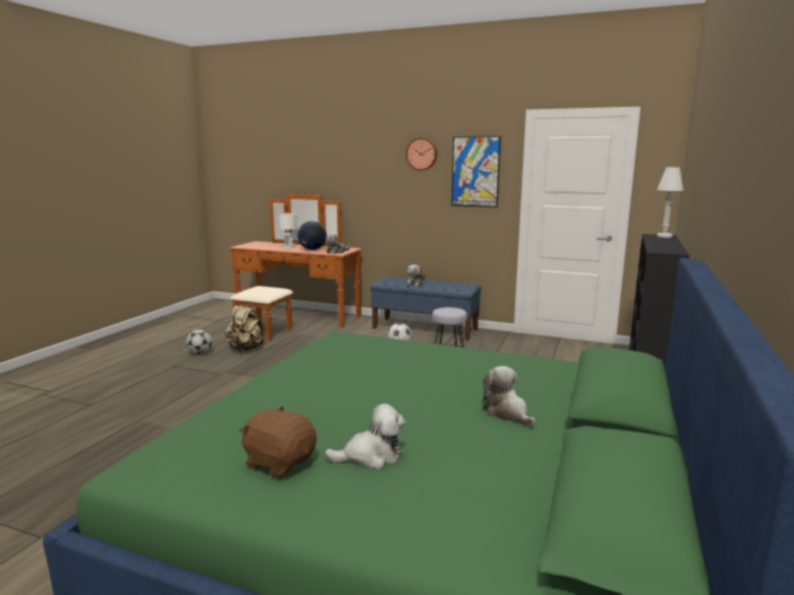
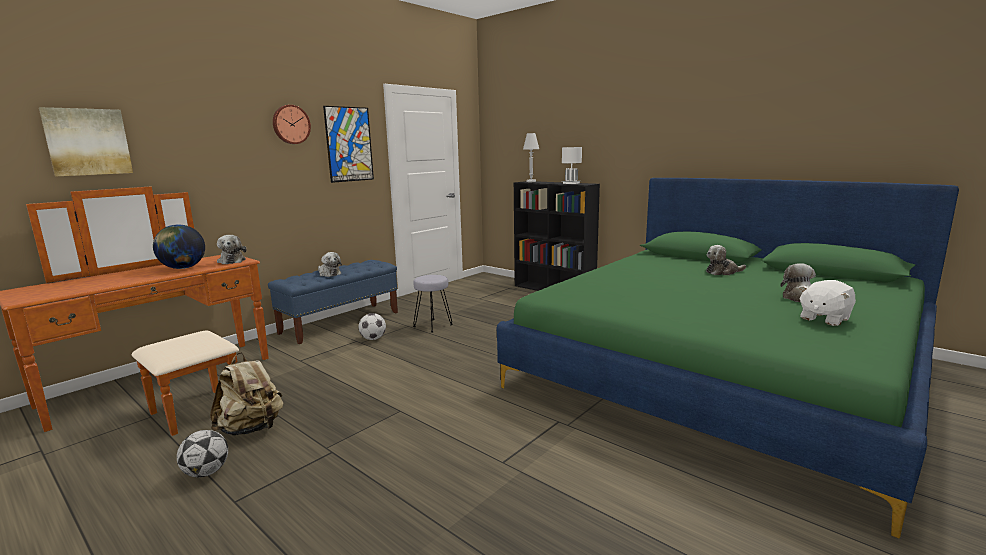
camera: 70 degrees left, 0 degrees up
brown plush toy [239,405,317,478] -> white plush toy [799,280,856,326]
white table lamp [278,213,297,248] -> white table lamp moved to [561,147,582,184]
none -> picture [39,107,133,177]

